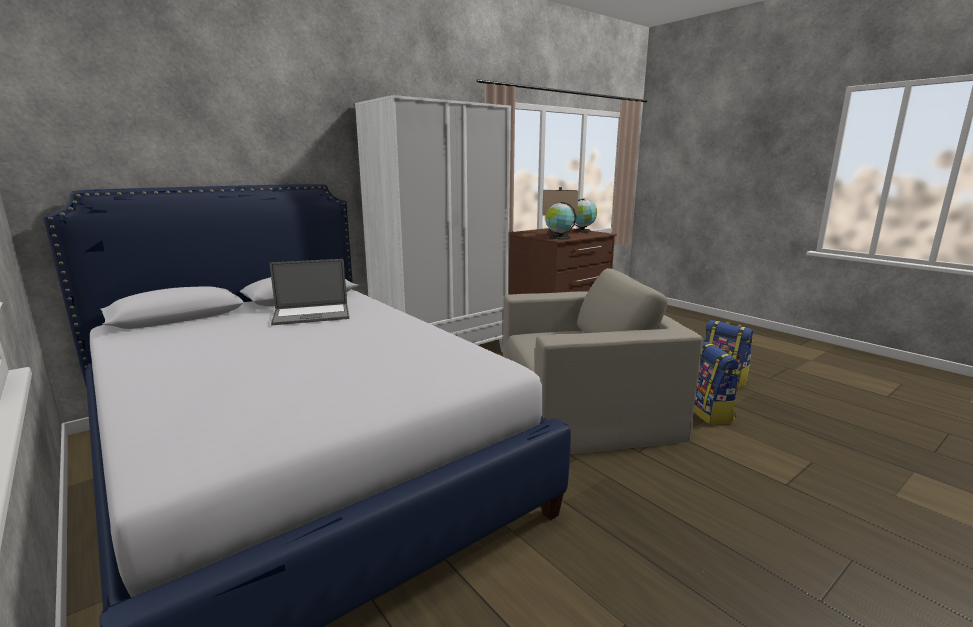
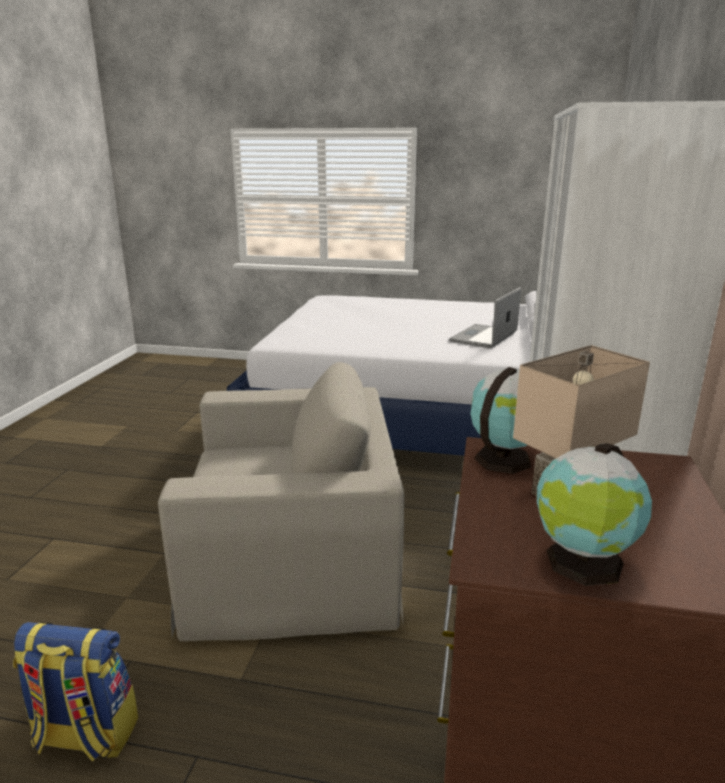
camera: 140 degrees right, 5 degrees up
beige armchair [503,268,703,454] -> beige armchair turned 135 degrees counterclockwise [158,362,404,641]
backpack [694,342,740,425] -> none

